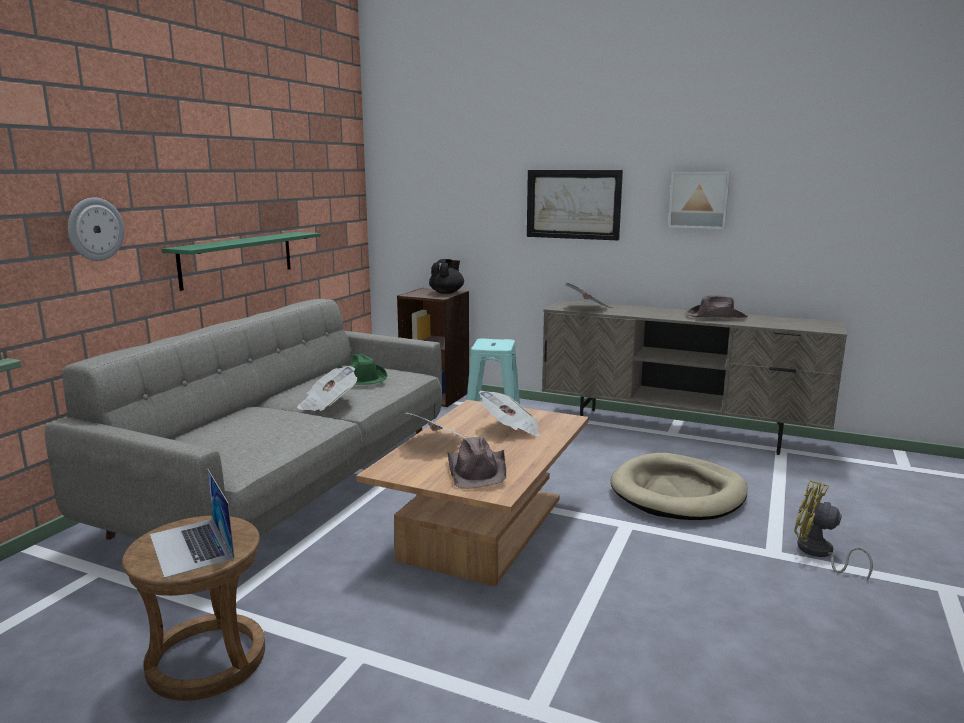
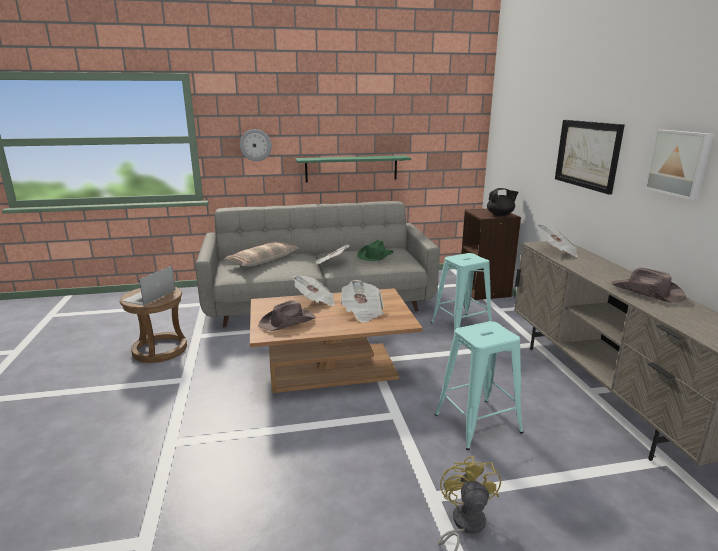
camera: 55 degrees right, 5 degrees up
beige dog bed [611,453,748,520] -> turquoise stool [435,321,523,450]
none -> pillow [225,242,299,267]

